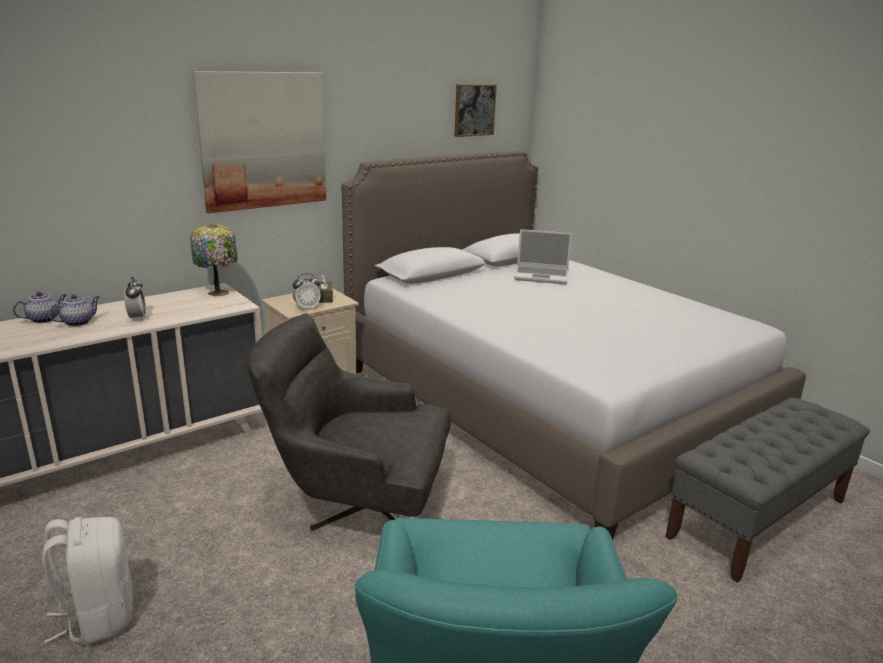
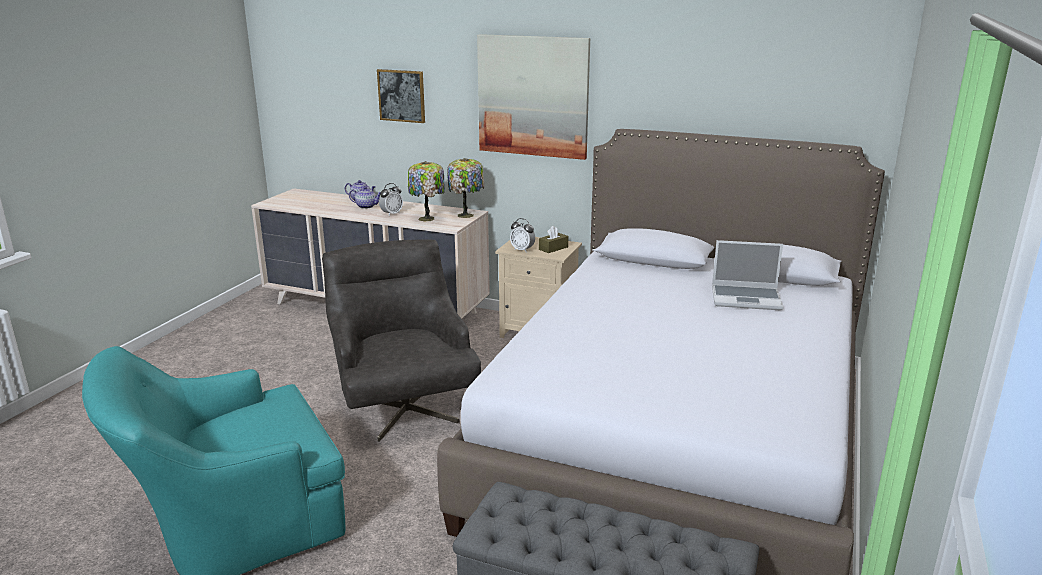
camera: 60 degrees right, 0 degrees up
white backpack [42,517,133,645] -> none
picture [454,84,497,137] -> picture moved to [377,69,425,123]
laptop [514,229,572,284] -> laptop turned 60 degrees counterclockwise [712,240,783,310]
none -> table lamp [408,161,445,222]

